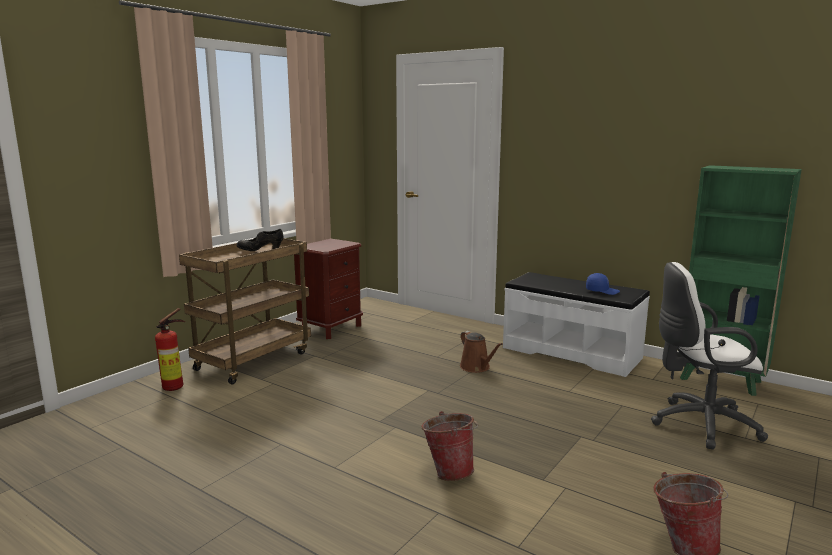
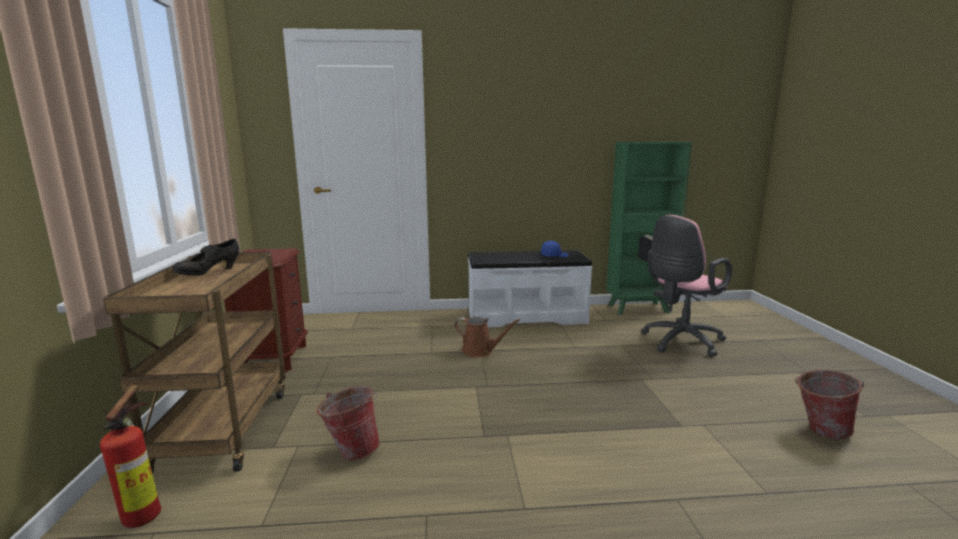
camera: 40 degrees left, 0 degrees up
bucket [422,411,478,481] -> bucket moved to [317,386,380,461]
white office chair [651,262,768,449] -> pink office chair [641,215,732,357]

